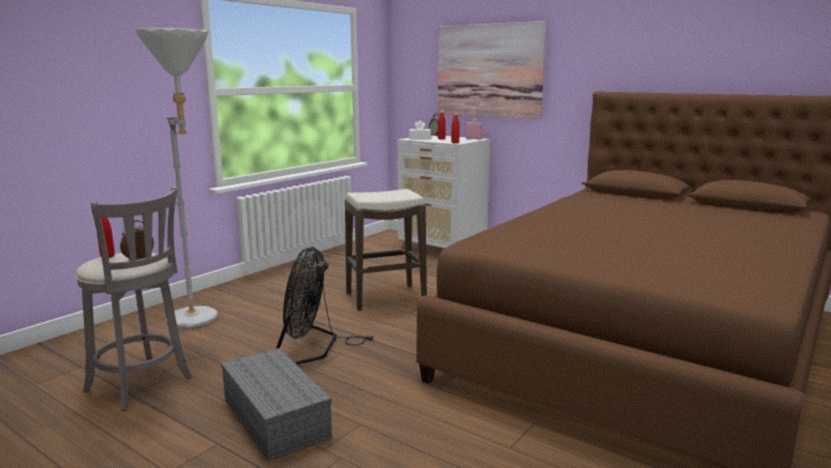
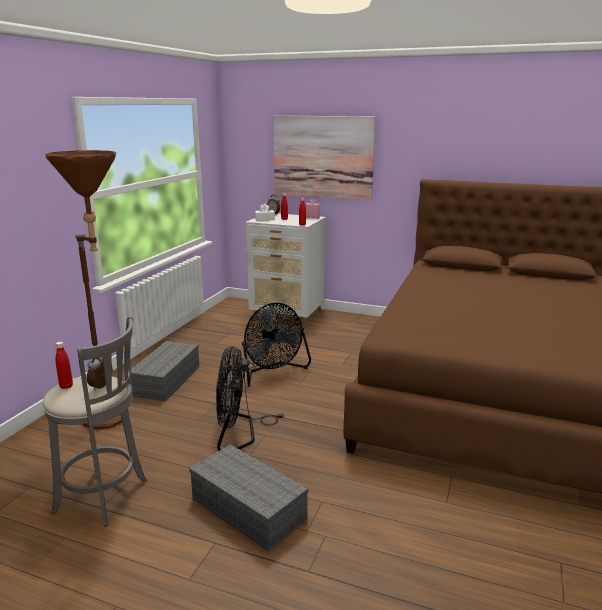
camera: 15 degrees left, 5 degrees up
grey floor lamp [136,28,218,328] -> brown floor lamp [45,150,129,429]
stool [345,189,427,311] -> black fan [238,303,311,387]
none -> grey storage box [131,341,200,401]

